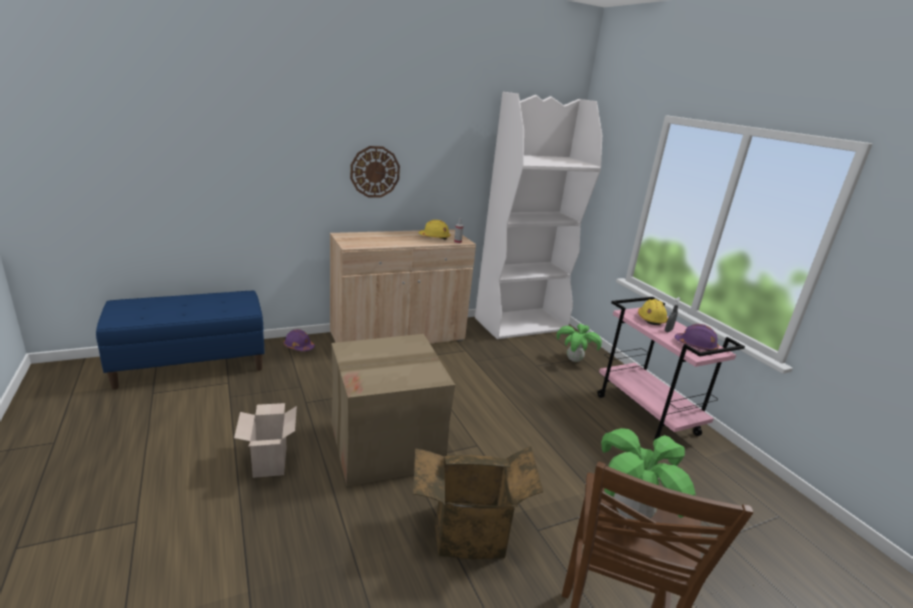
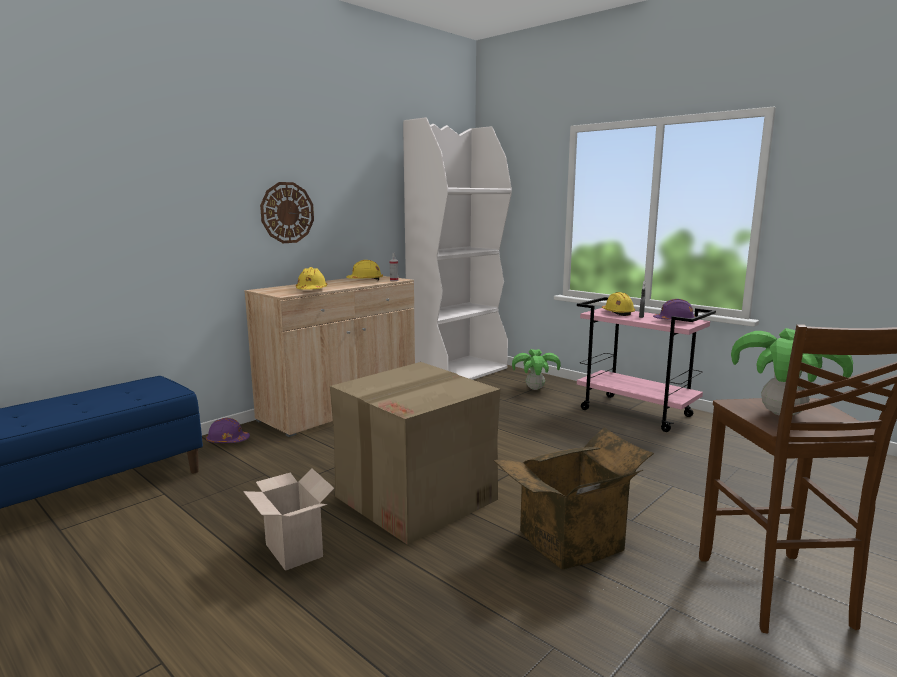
camera: 20 degrees left, 10 degrees down
none -> yellow hard hat [296,267,327,290]

